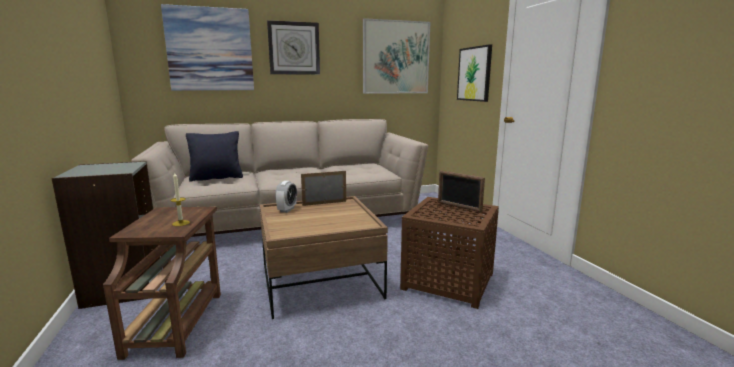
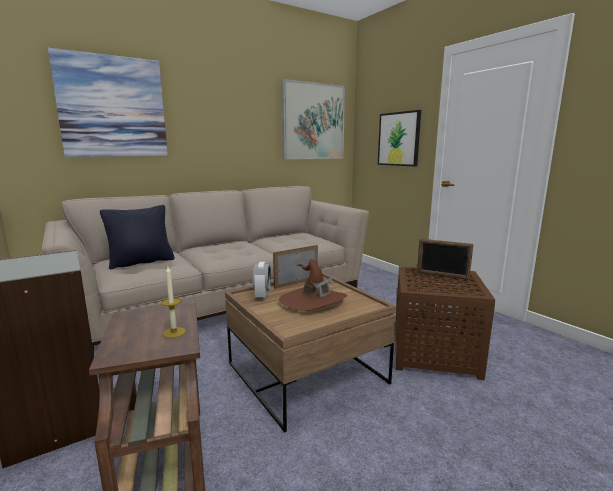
camera: 15 degrees left, 0 degrees up
wall clock [267,20,320,75] -> none
none -> brown hat [279,259,347,311]

